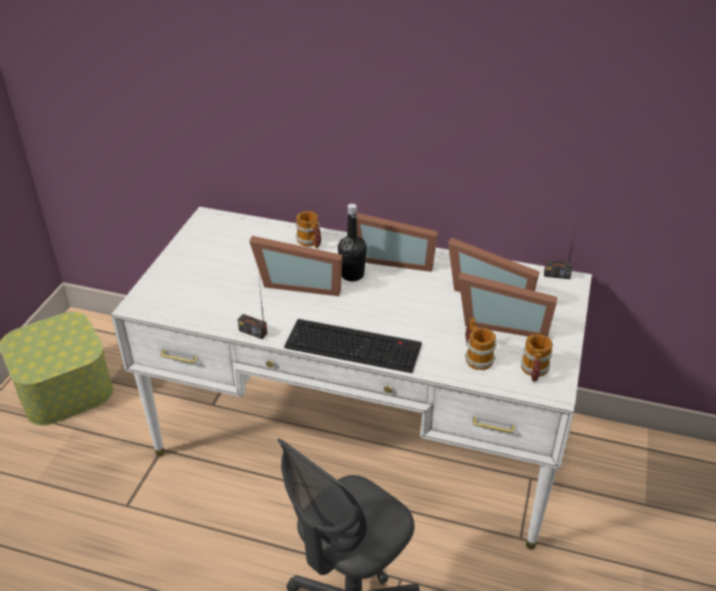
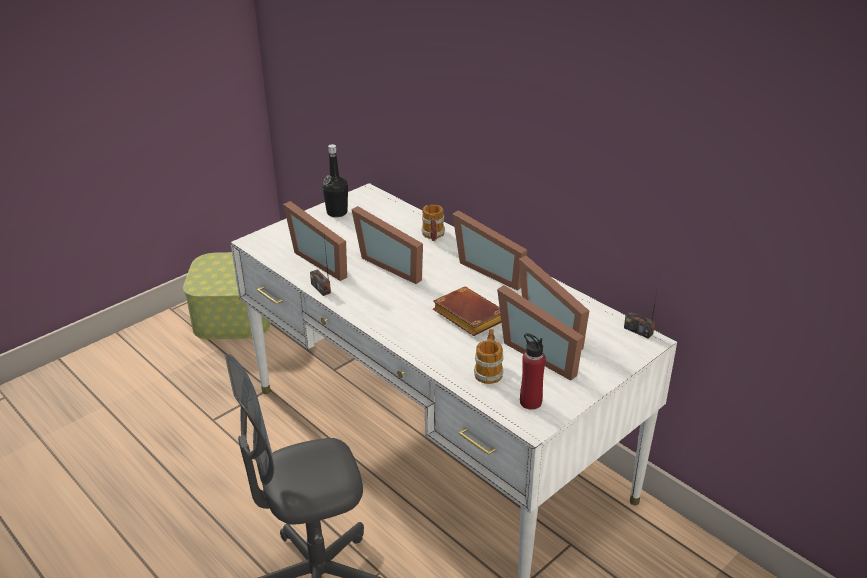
camera: 30 degrees right, 5 degrees down
keyboard [284,319,422,373] -> none
black bottle [338,204,367,281] -> black bottle moved to [322,144,348,217]
mug [521,334,553,382] -> red bottle [520,333,546,410]
none -> picture frame [283,201,347,281]
none -> brown book [433,286,501,336]

